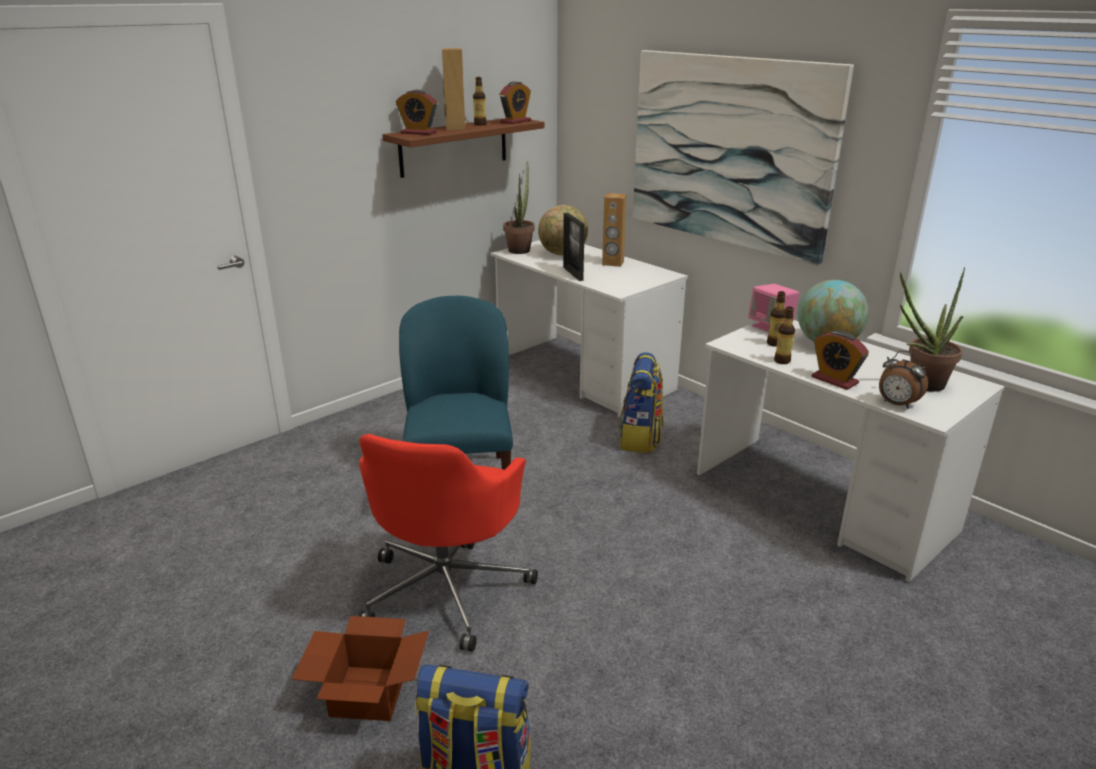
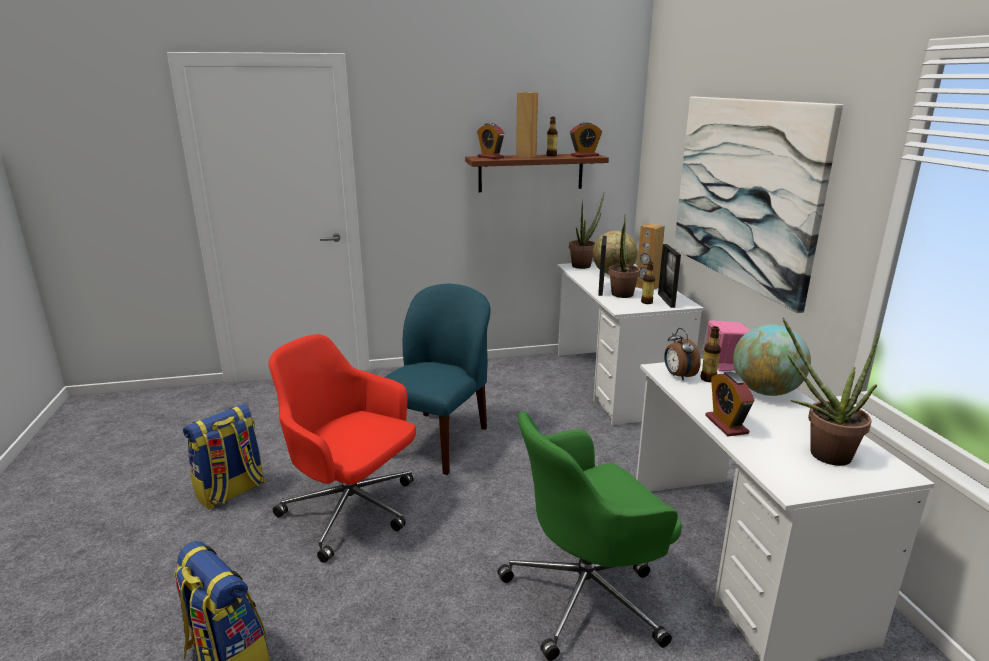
camera: 30 degrees right, 5 degrees down
cardboard box [292,616,429,721] -> none
red office chair [358,434,538,652] -> red office chair turned 75 degrees clockwise [269,334,416,563]
backpack [619,352,663,453] -> backpack moved to [183,404,265,510]
bottle [774,307,795,364] -> bottle moved to [641,262,655,304]
alarm clock [879,350,928,409] -> alarm clock moved to [664,328,701,381]
none -> green office chair [497,412,682,661]
none -> potted plant [608,217,640,298]
none -> picture frame [658,244,681,308]

